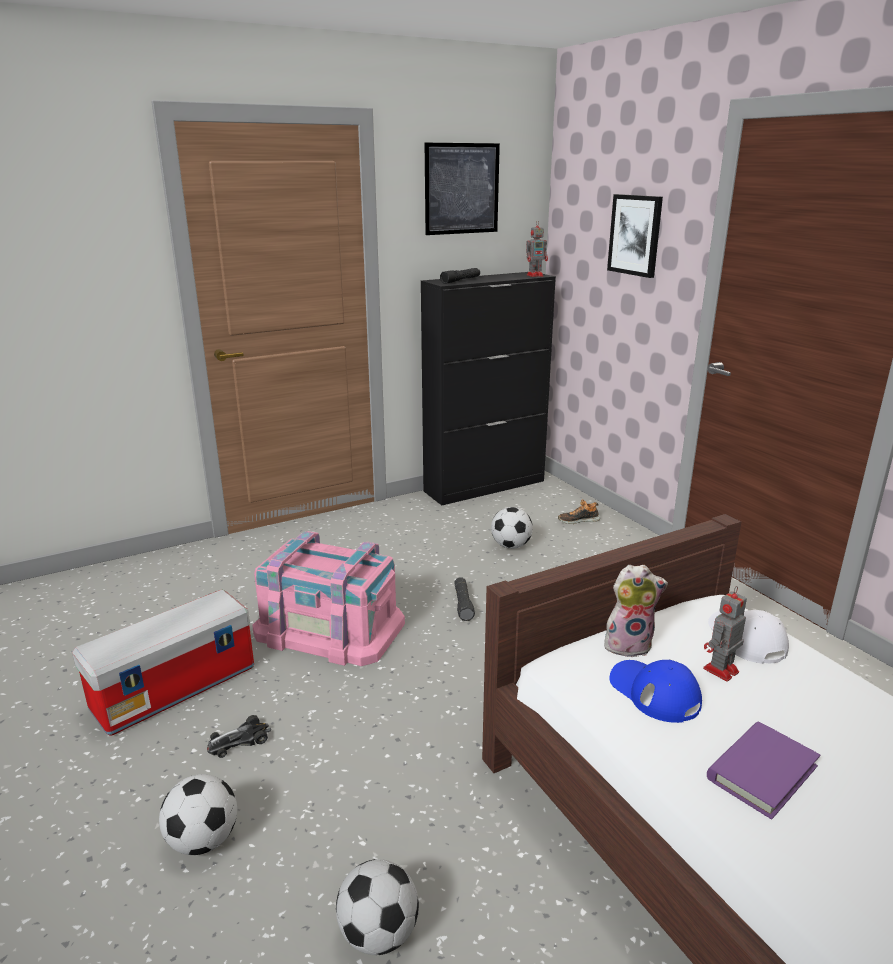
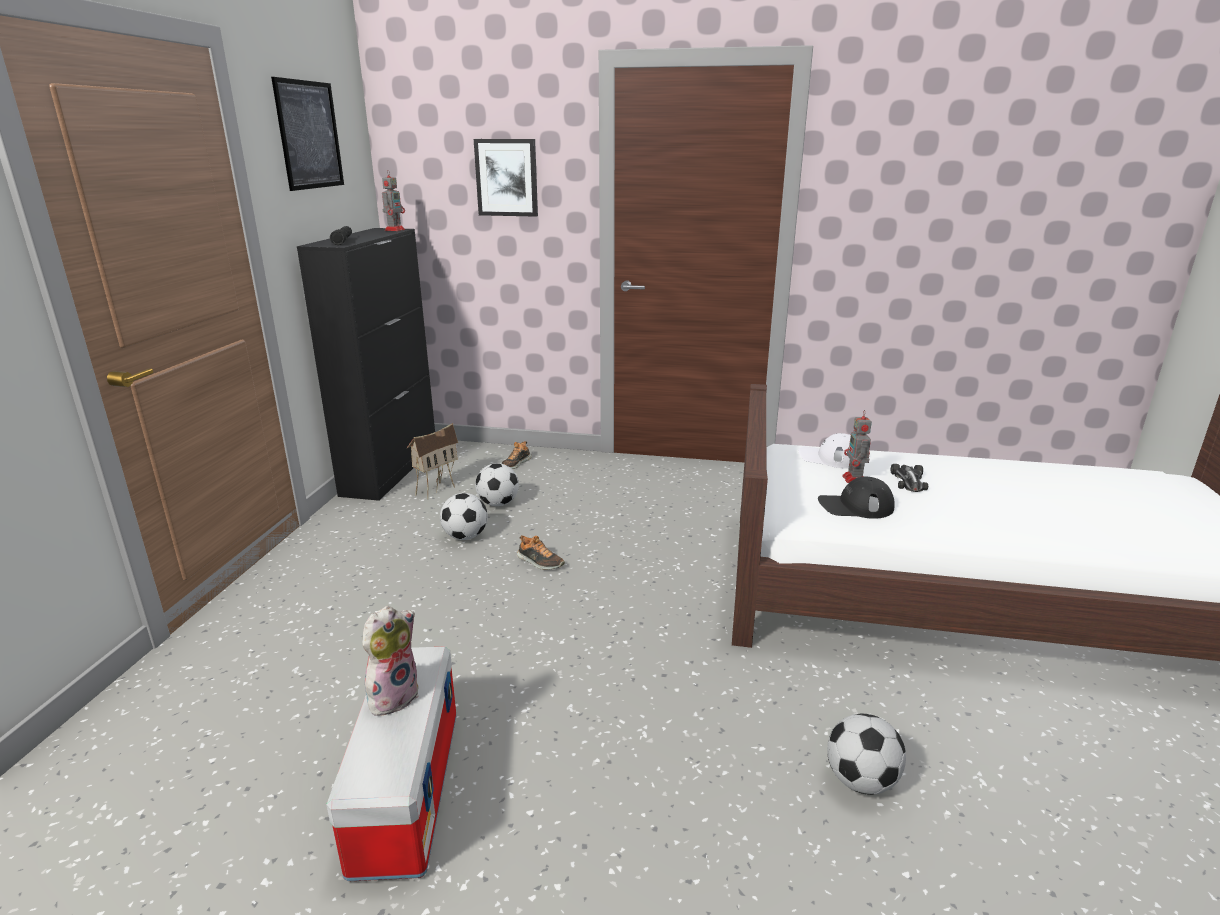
camera: 50 degrees left, 0 degrees up
football [159,774,237,855] -> football moved to [440,493,488,540]
toy car [207,715,271,758] -> toy car moved to [891,464,928,492]
pink storage box [252,531,405,666] -> none
black flashlight [454,577,475,621] -> shoe [517,535,565,570]
plush toy [604,564,668,657] -> plush toy moved to [363,606,419,716]
blue cap [609,660,702,723] -> black cap [818,477,895,519]
purple book [707,721,820,820] -> none
none -> toy house [407,423,458,500]

